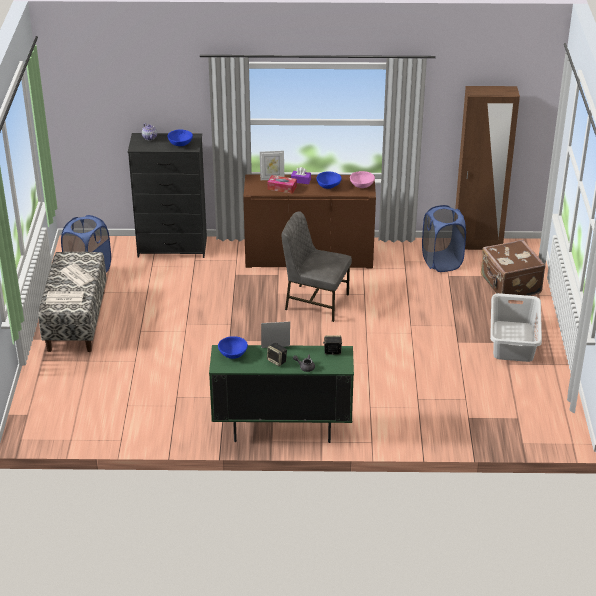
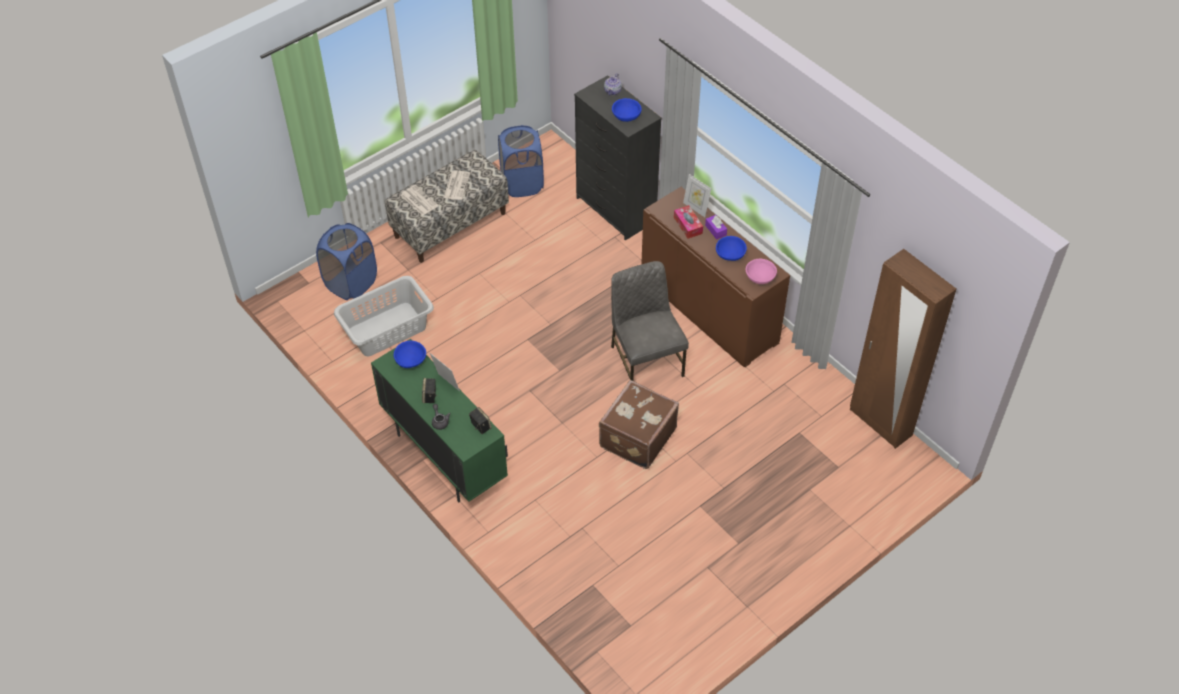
camera: 50 degrees right, 15 degrees up
blue laundry basket [422,205,466,272] -> blue laundry basket moved to [316,223,377,300]
brown suitcase [481,240,545,296] -> brown suitcase moved to [599,380,679,469]
grey laundry basket [490,293,542,362] -> grey laundry basket moved to [334,276,434,356]

